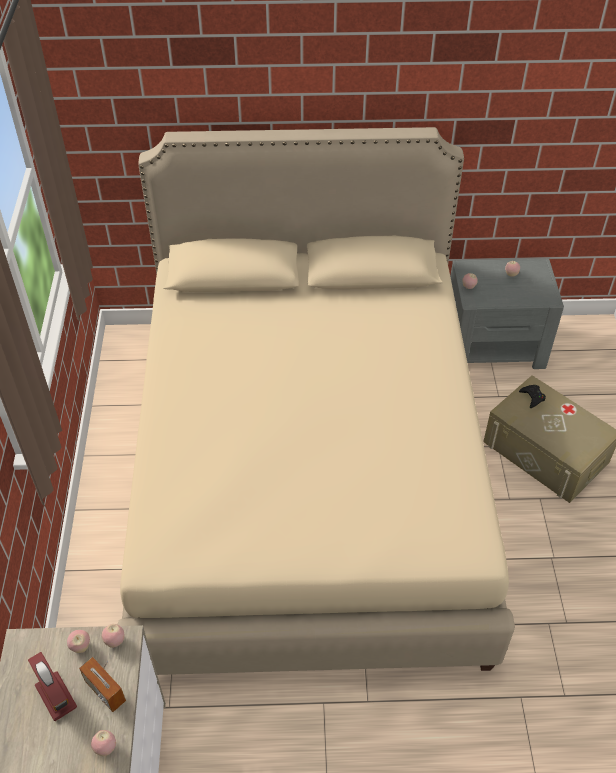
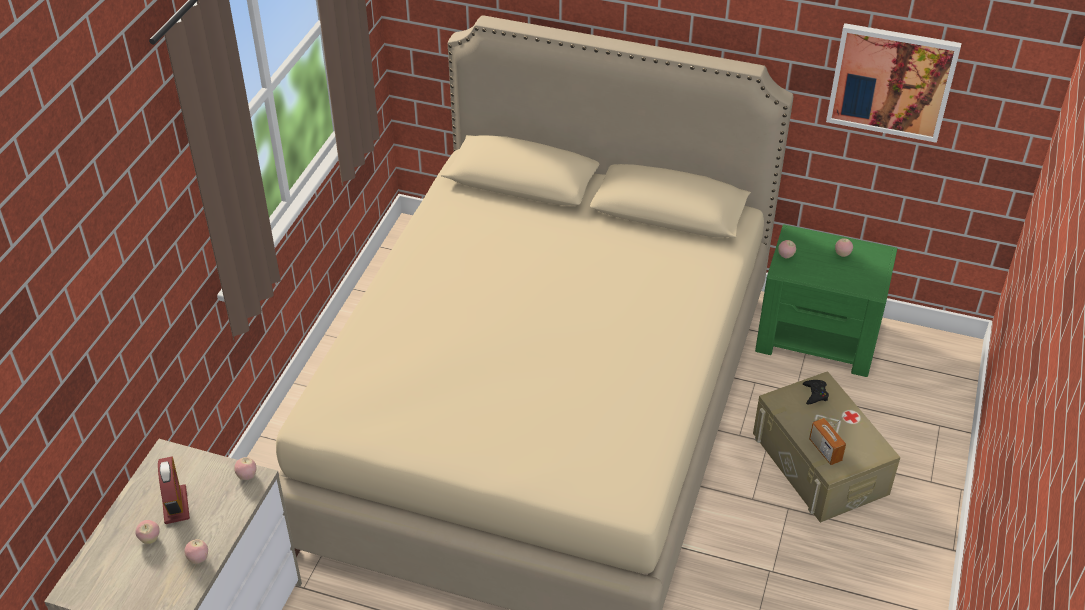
camera: 20 degrees right, 5 degrees down
apple [67,630,90,653] -> apple moved to [135,520,160,544]
radio [79,657,126,712] -> radio moved to [809,415,846,465]
grey nightstand [450,258,564,369] -> green nightstand [755,224,897,377]
none -> picture [826,23,962,143]

